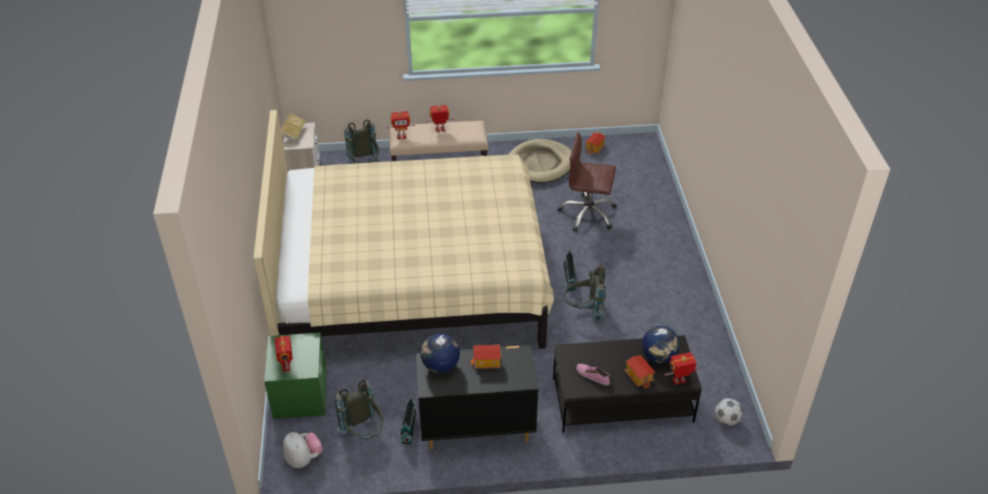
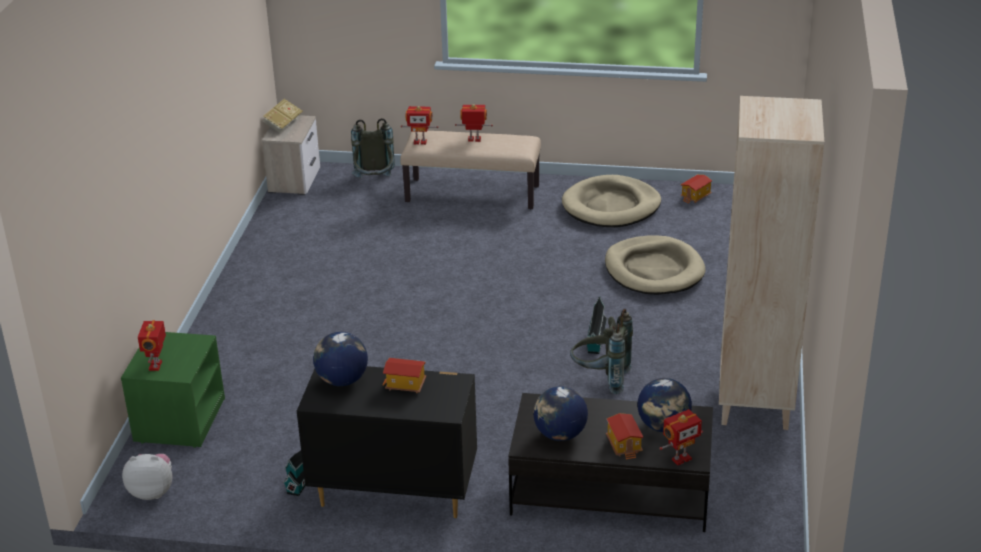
camera: 15 degrees right, 10 degrees down
beige bed [253,110,554,349] -> none
plush toy [283,432,323,468] -> plush toy turned 75 degrees counterclockwise [122,454,172,500]
grey backpack [335,380,384,439] -> none
brown office chair [558,132,617,232] -> beige dog bed [605,235,705,295]
shoe [576,364,611,386] -> globe [533,386,588,441]
toy robot [665,352,699,385] -> toy robot turned 150 degrees clockwise [659,409,703,465]
football [715,398,743,426] -> none
none -> beige bookcase [719,96,824,430]

